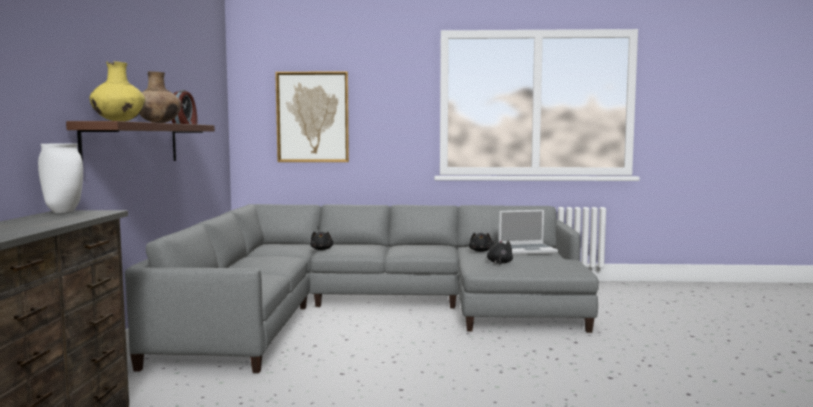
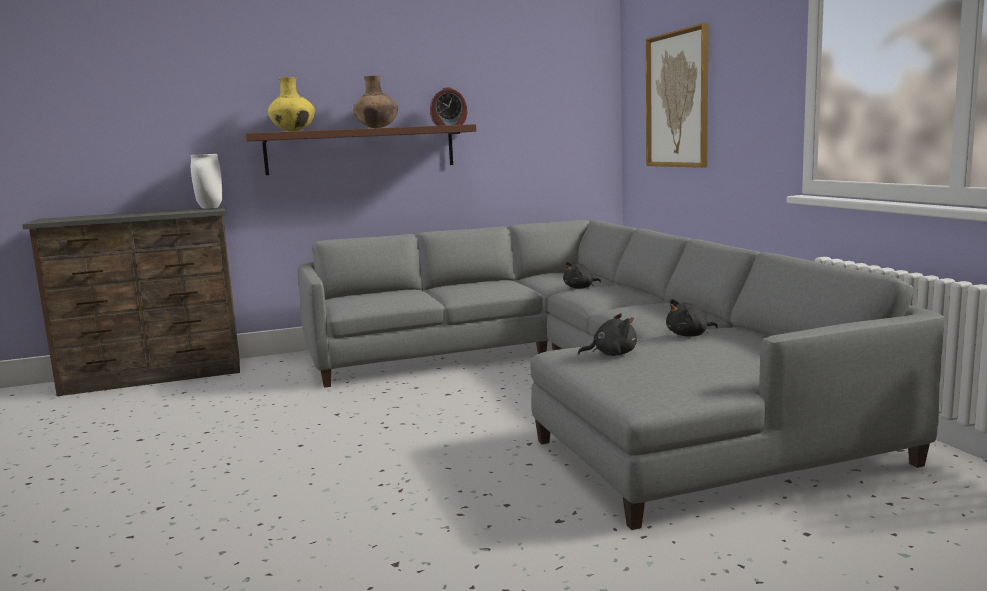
camera: 70 degrees right, 5 degrees up
laptop [499,210,558,255] -> none

